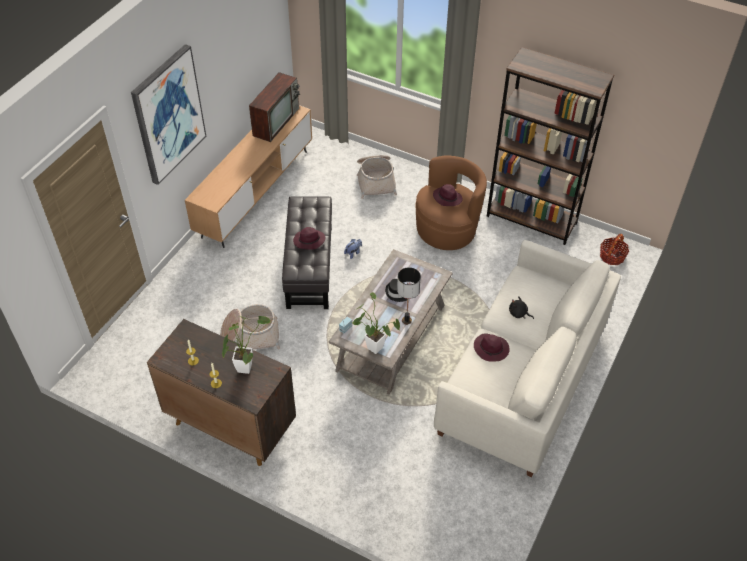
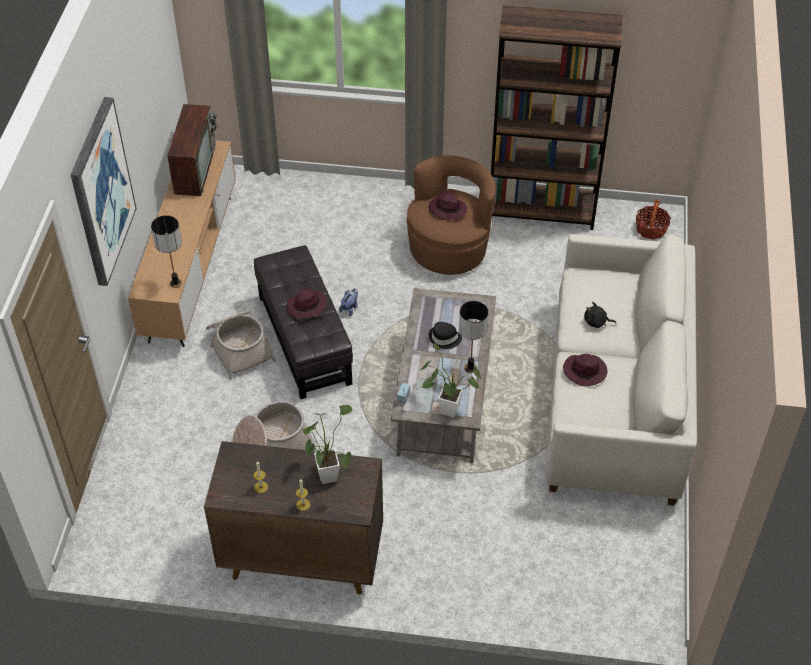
camera: 20 degrees left, 0 degrees up
basket [357,155,397,199] -> basket moved to [206,310,276,380]
none -> table lamp [151,215,182,288]

